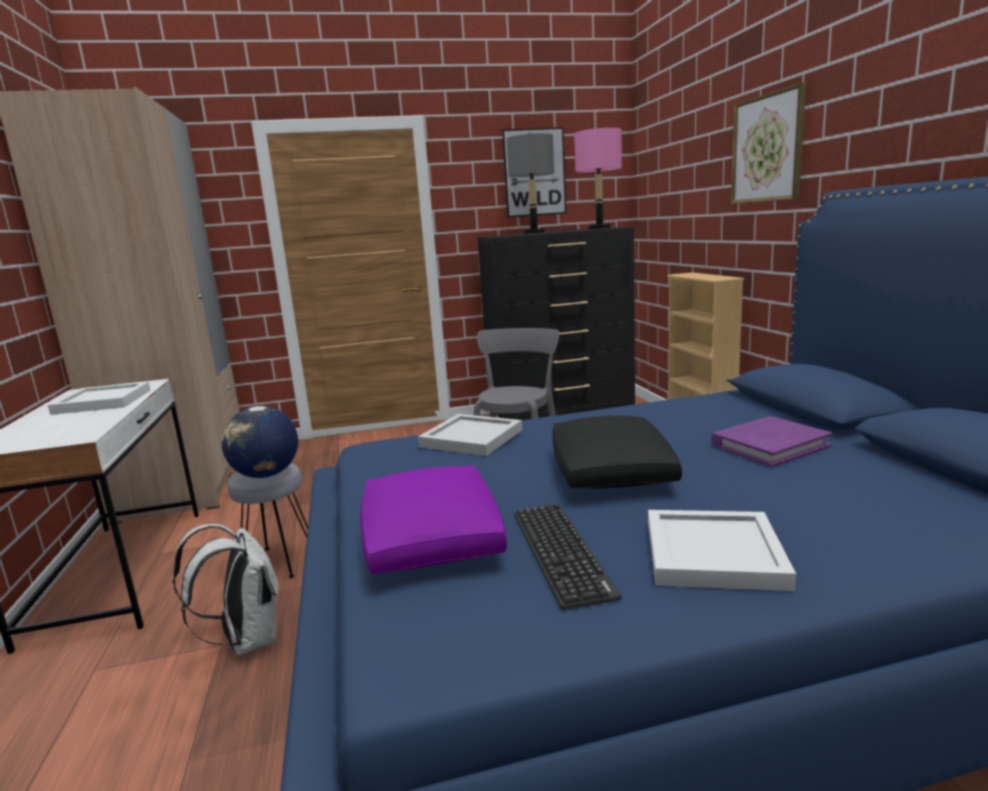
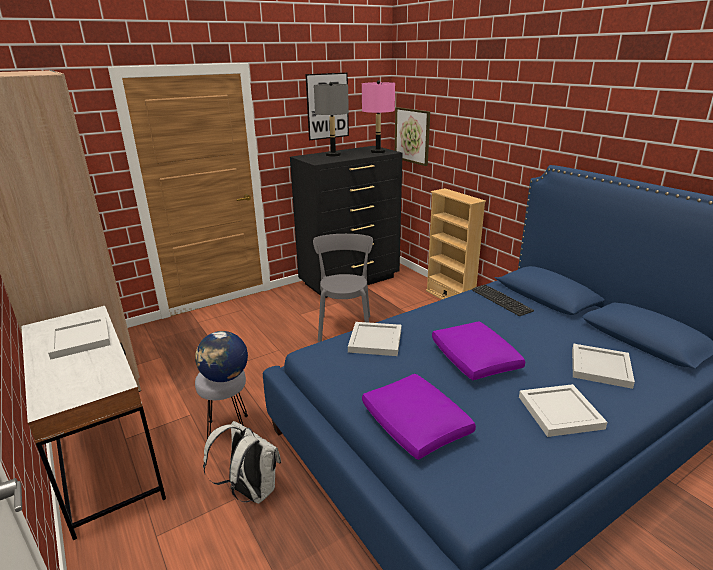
camera: 20 degrees left, 10 degrees up
keyboard [514,504,622,610] -> keyboard moved to [472,284,534,316]
black pillow [552,415,682,489] -> purple pillow [432,322,525,380]
purple book [711,416,832,467] -> none
picture [731,82,806,204] -> picture moved to [395,107,430,166]
none -> white tray [572,344,635,389]

